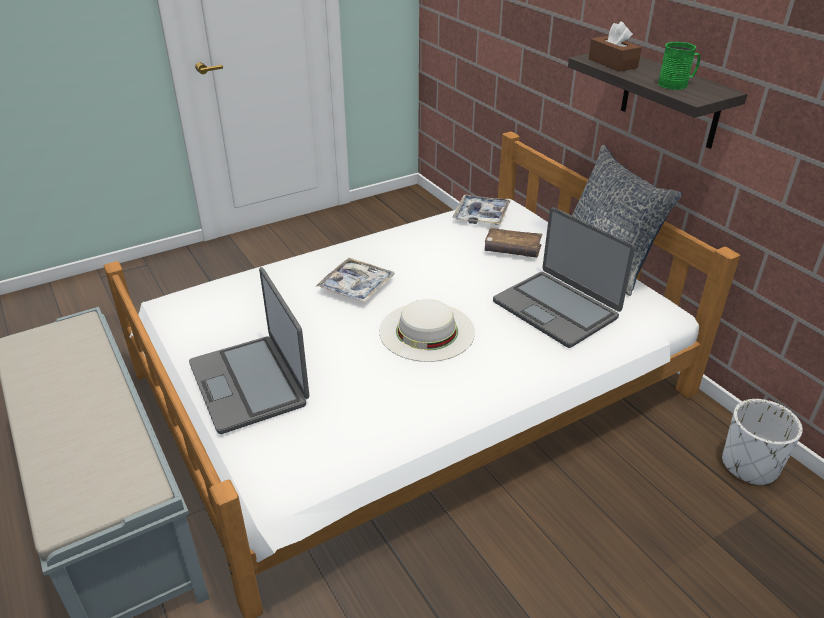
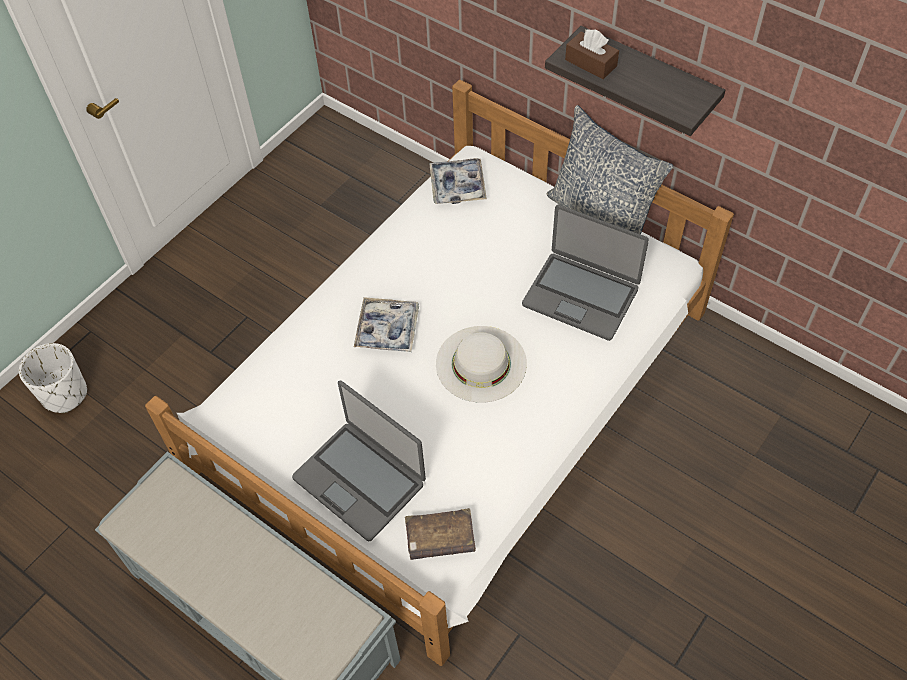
camera: 20 degrees left, 20 degrees up
brown book [485,228,542,258] -> brown book moved to [405,508,476,560]
green mug [658,42,700,90] -> none
white planter [722,399,803,486] -> white planter moved to [19,343,87,413]

